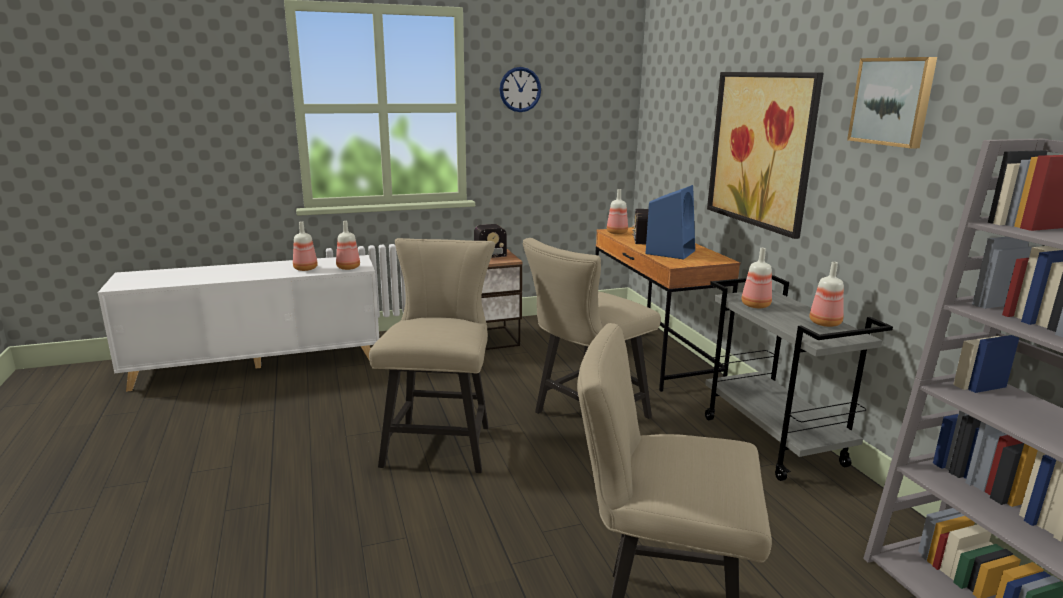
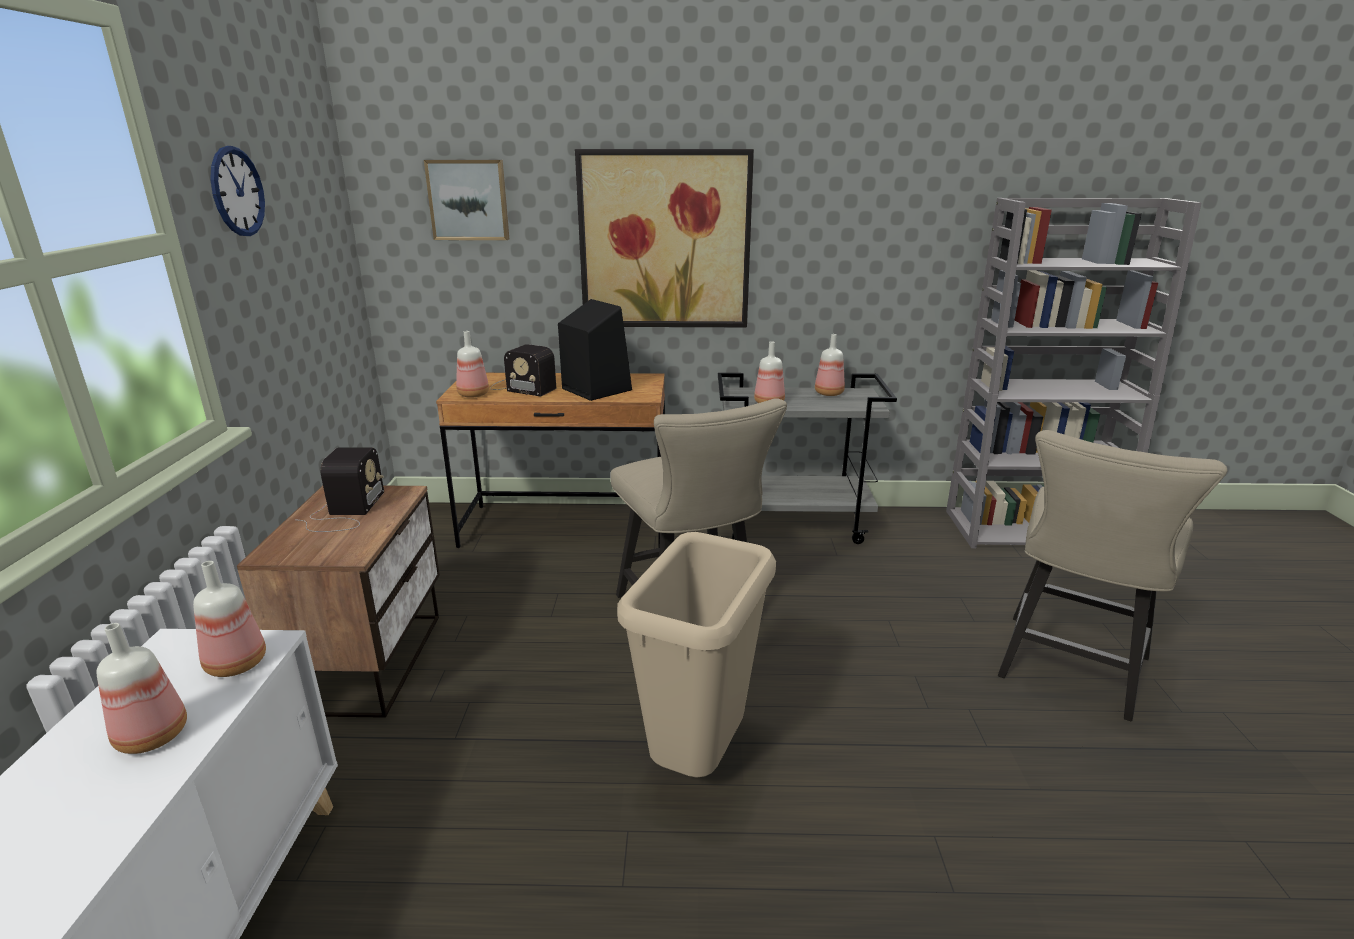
camera: 70 degrees left, 5 degrees up
beige chair [369,238,495,473] -> beige trash can [617,532,776,778]
blue speaker [646,185,695,260] -> black speaker [558,299,632,401]
picture [847,57,937,149] -> picture moved to [424,160,509,240]

